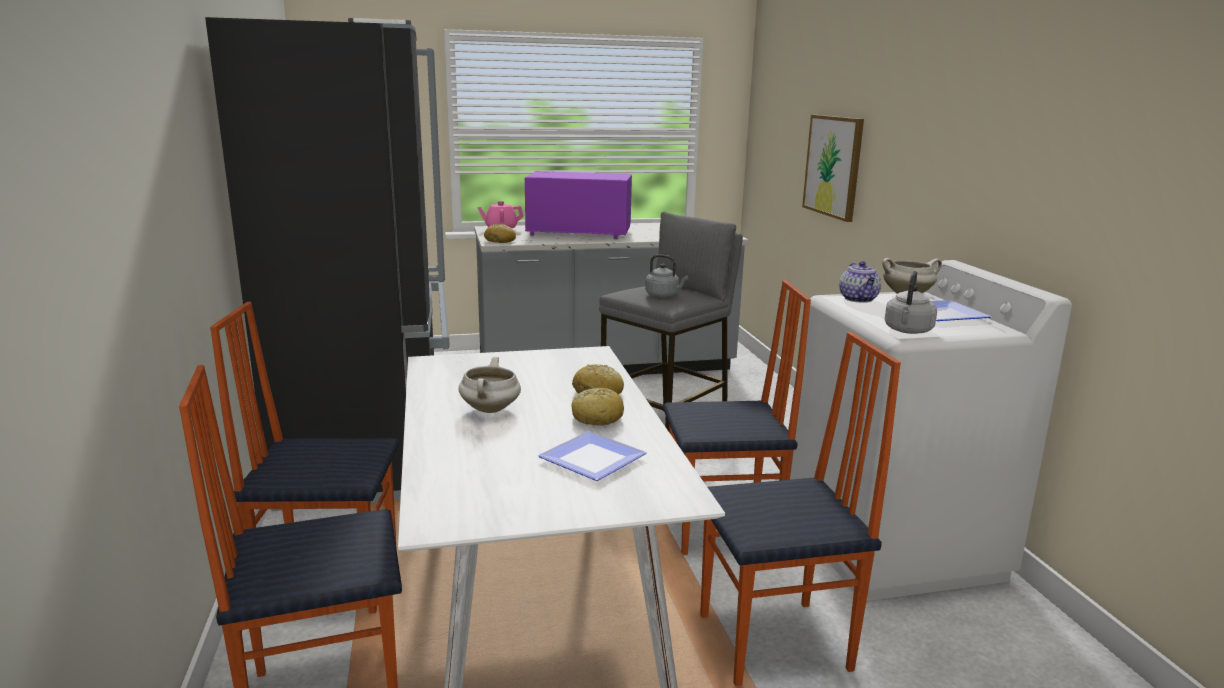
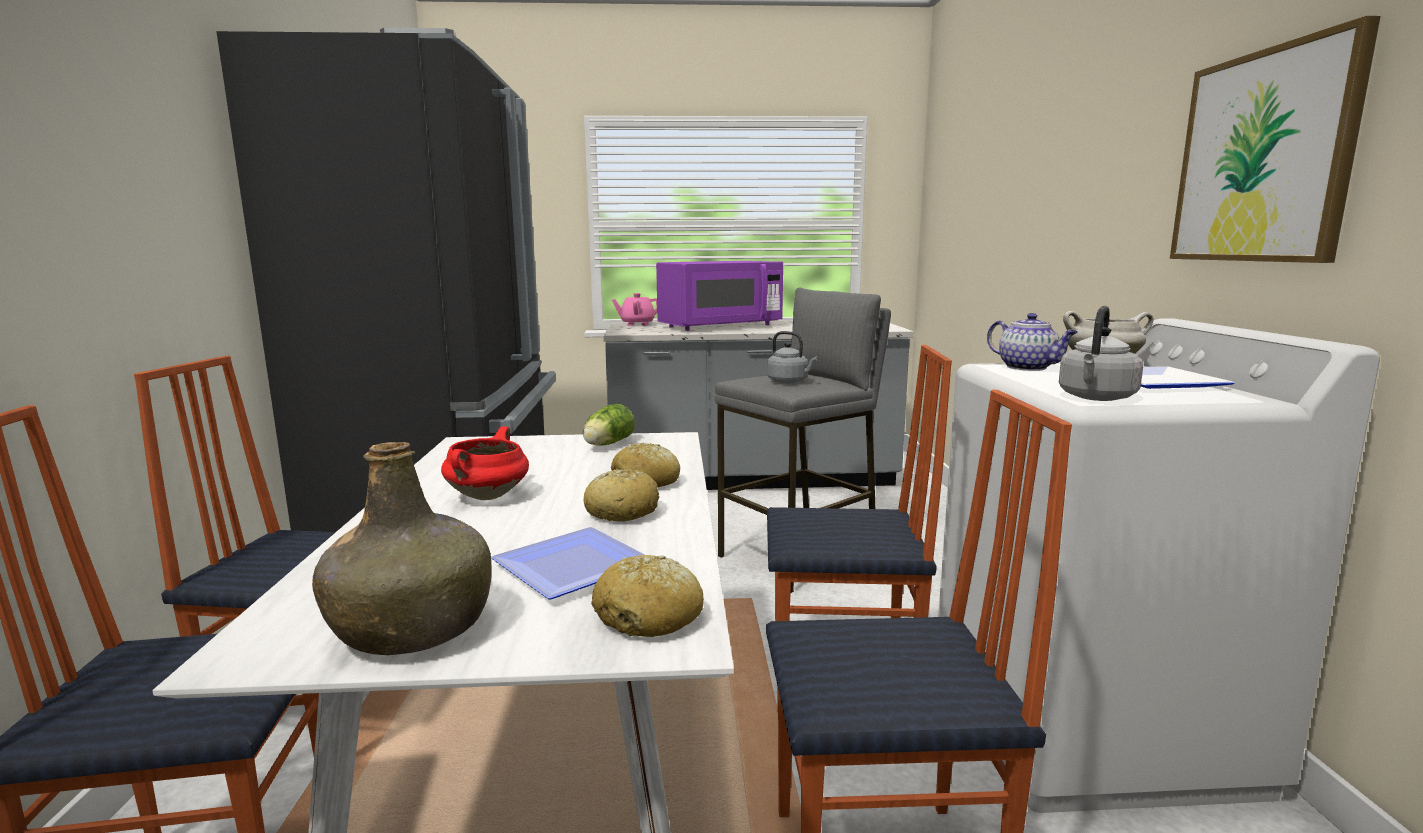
camera: 10 degrees right, 5 degrees down
white cooking pot [459,357,521,413] -> red cooking pot [441,426,529,500]
bread [484,224,516,243] -> bread moved to [591,555,704,637]
purple microwave [525,171,632,239] -> purple microwave turned 135 degrees clockwise [656,261,783,331]
picture [802,115,864,222] -> picture moved to [1170,16,1381,263]
teapot [839,261,881,303] -> teapot turned 45 degrees counterclockwise [987,313,1078,371]
none -> green bottle [312,442,492,655]
none -> lettuce [583,404,634,446]

